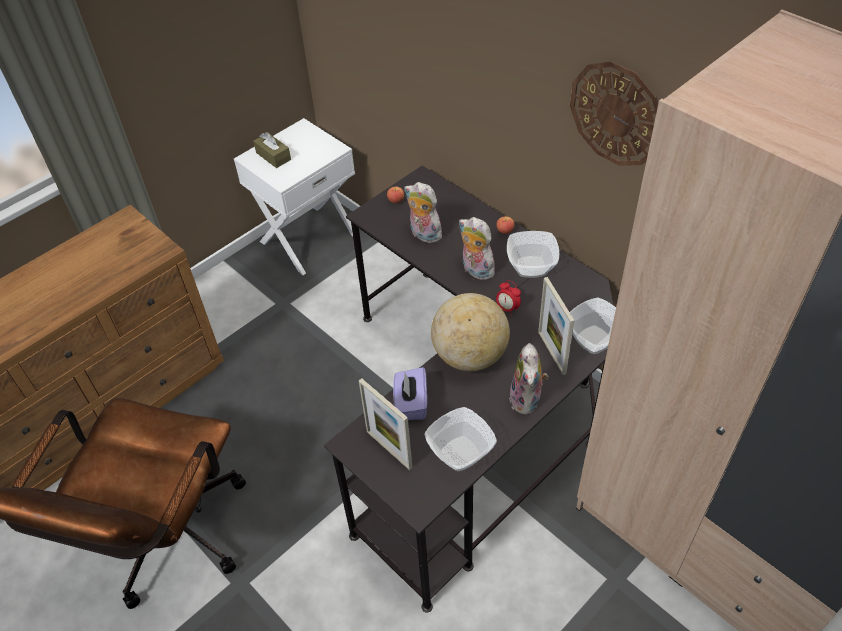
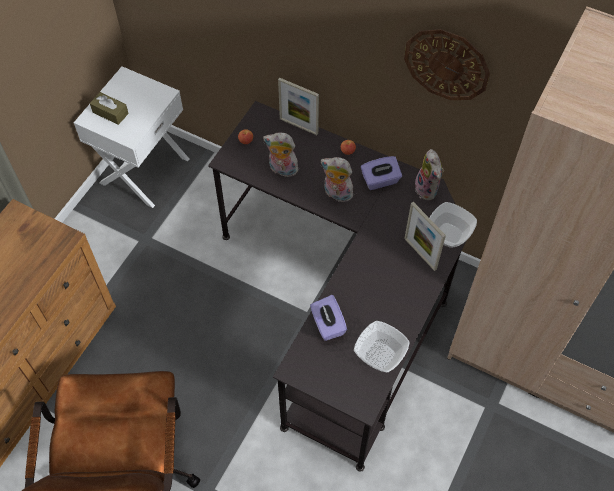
camera: 20 degrees left, 10 degrees up
picture frame [359,378,413,470] -> picture frame moved to [278,78,319,135]
globe [431,293,510,371] -> none
alarm clock [496,280,521,316] -> none
bowl [507,231,559,278] -> purple tissue box [361,156,402,190]
plush toy [509,343,549,415] -> plush toy moved to [413,149,444,200]

